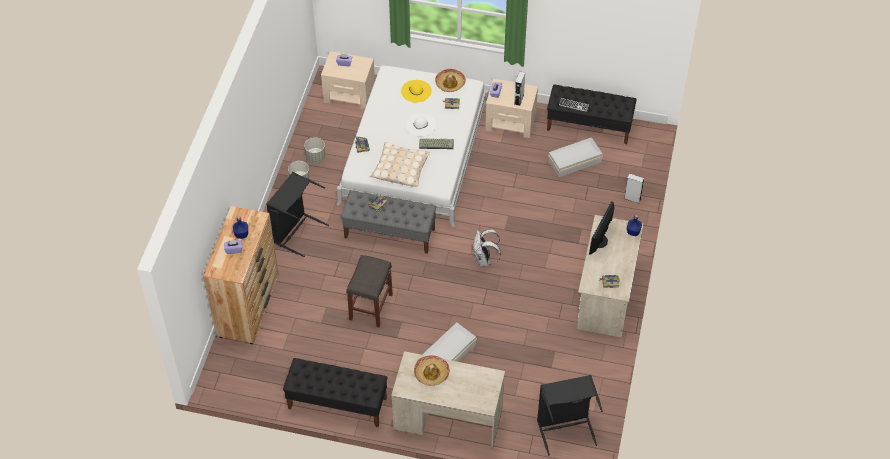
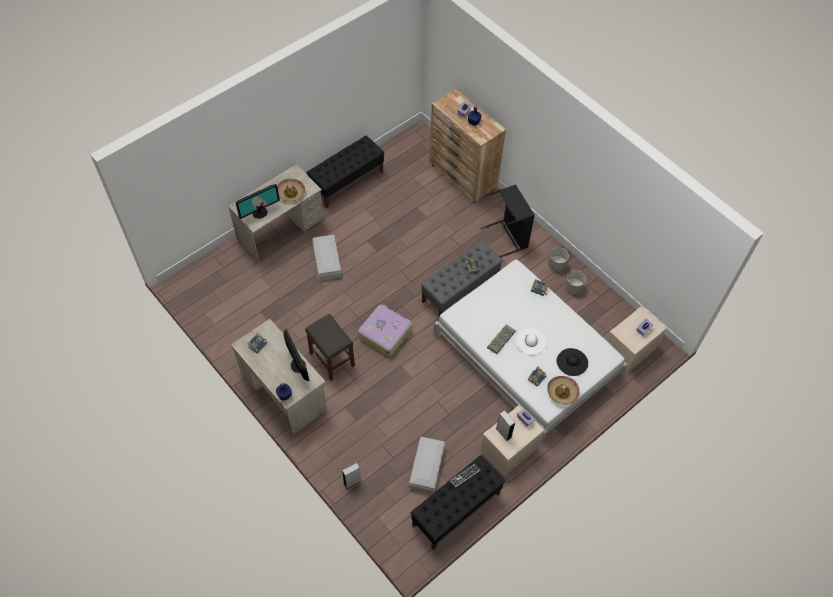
camera: 125 degrees right, 5 degrees up
grey stool [346,255,393,328] -> grey stool moved to [305,314,355,381]
beige pillow [371,142,430,187] -> none
yellow hat [401,80,432,103] -> black hat [557,348,588,376]
white backpack [473,229,501,266] -> suitcase [358,305,411,356]
black laundry basket [537,375,603,456] -> none
none -> monitor [235,184,280,219]

